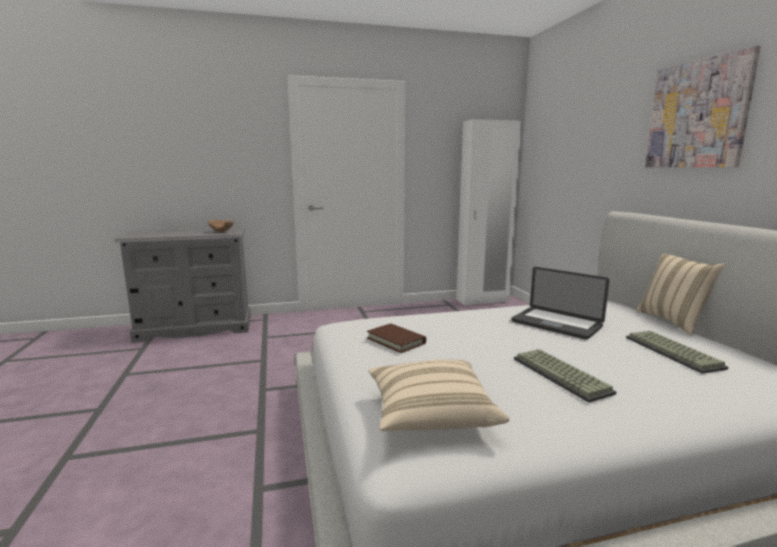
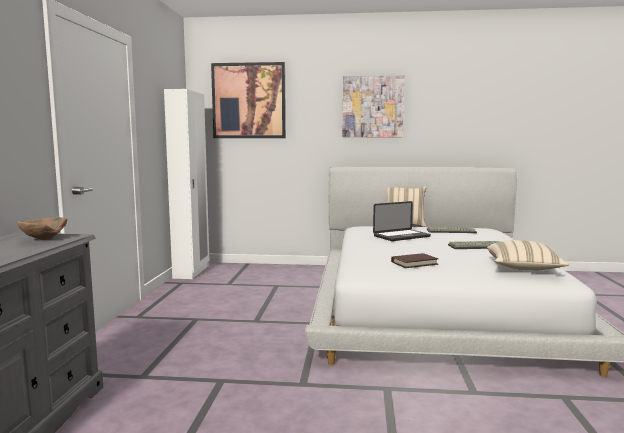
camera: 70 degrees left, 5 degrees down
none -> picture [211,62,286,138]

